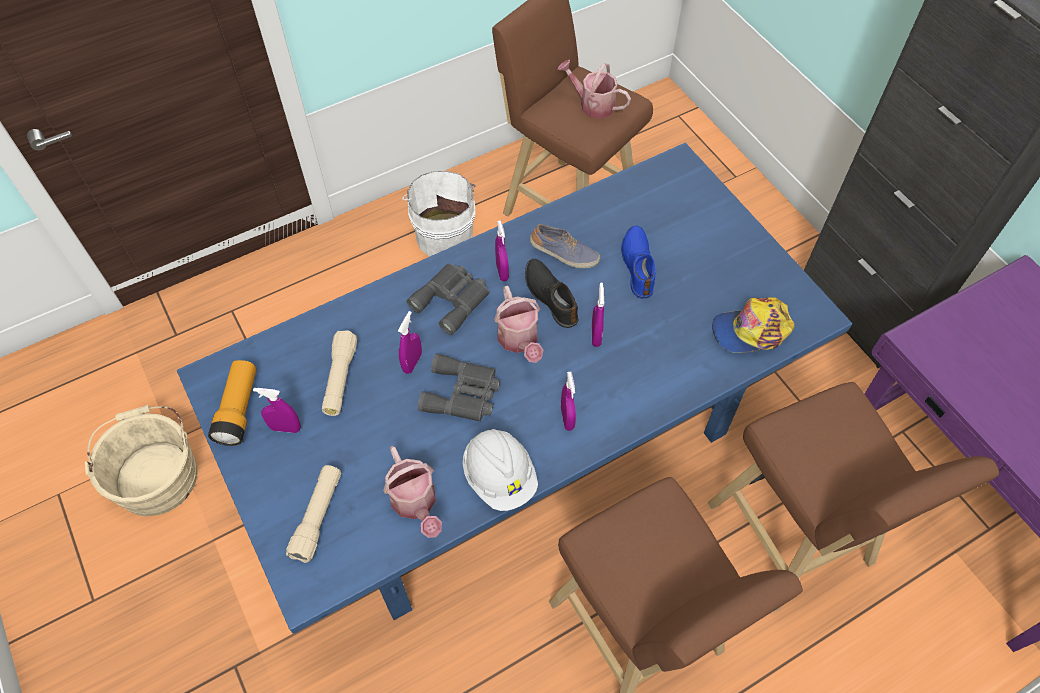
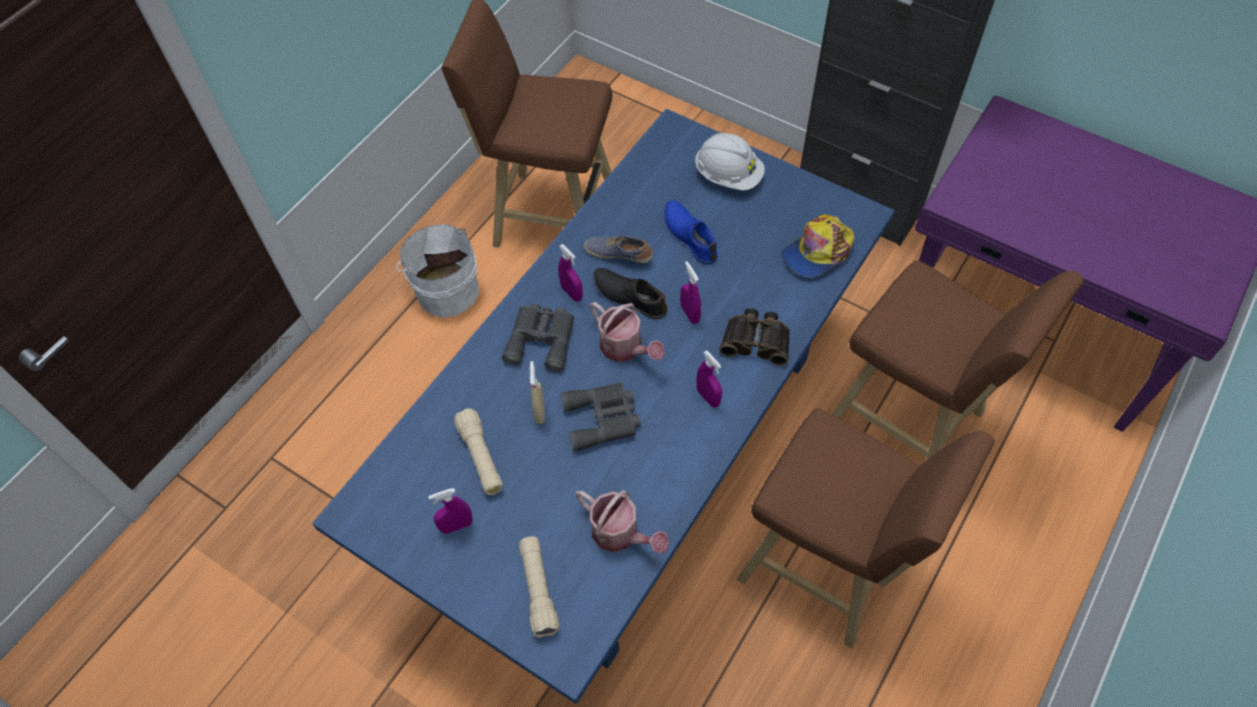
camera: 25 degrees left, 0 degrees up
beige bucket [85,405,198,516] -> none
flashlight [208,360,256,446] -> none
purple spray bottle [398,311,422,374] -> beige spray bottle [530,361,545,424]
white hard hat [463,429,538,511] -> white hard hat moved to [695,133,765,191]
shoe [530,224,600,269] -> shoe turned 150 degrees counterclockwise [584,235,653,264]
watering can [557,60,631,119] -> none
none -> binoculars [719,308,790,366]

